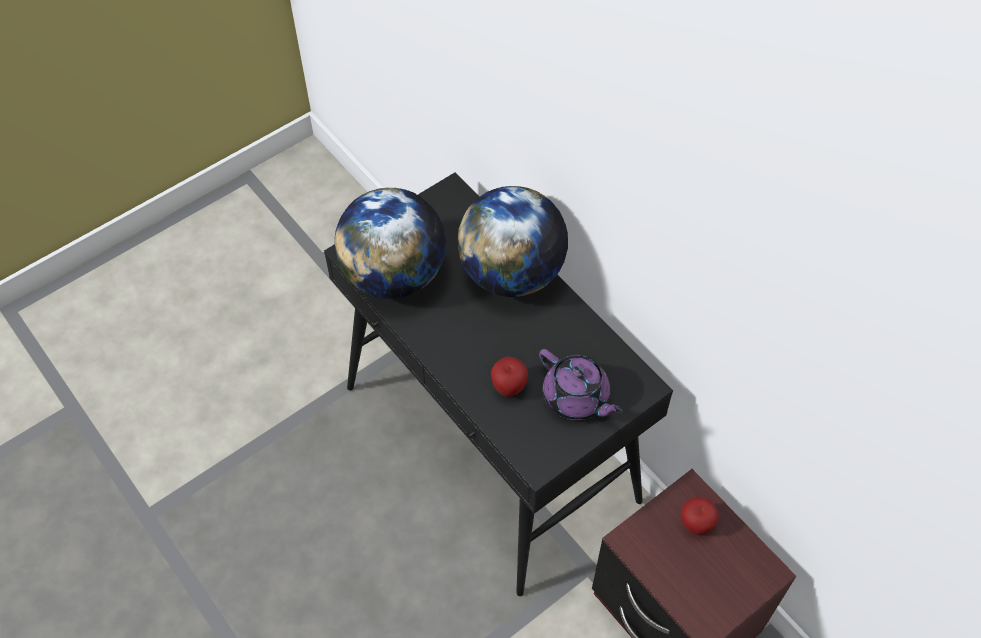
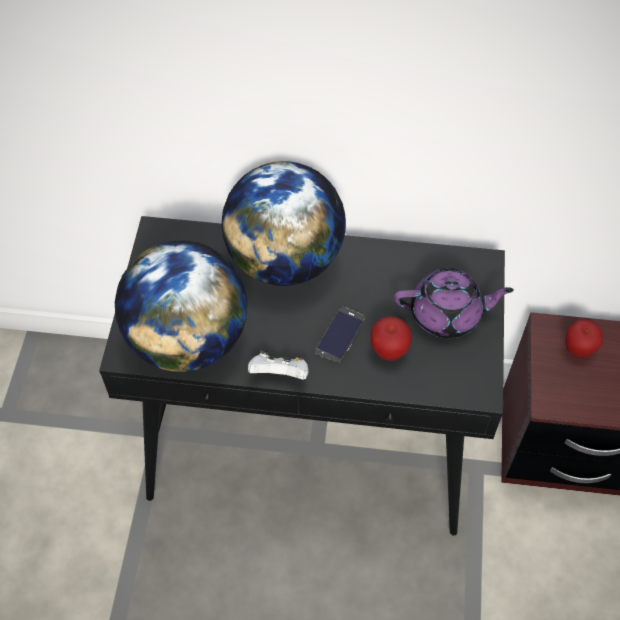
camera: 45 degrees left, 0 degrees up
none -> white game controller [248,350,308,380]
none -> phone [315,307,365,364]

